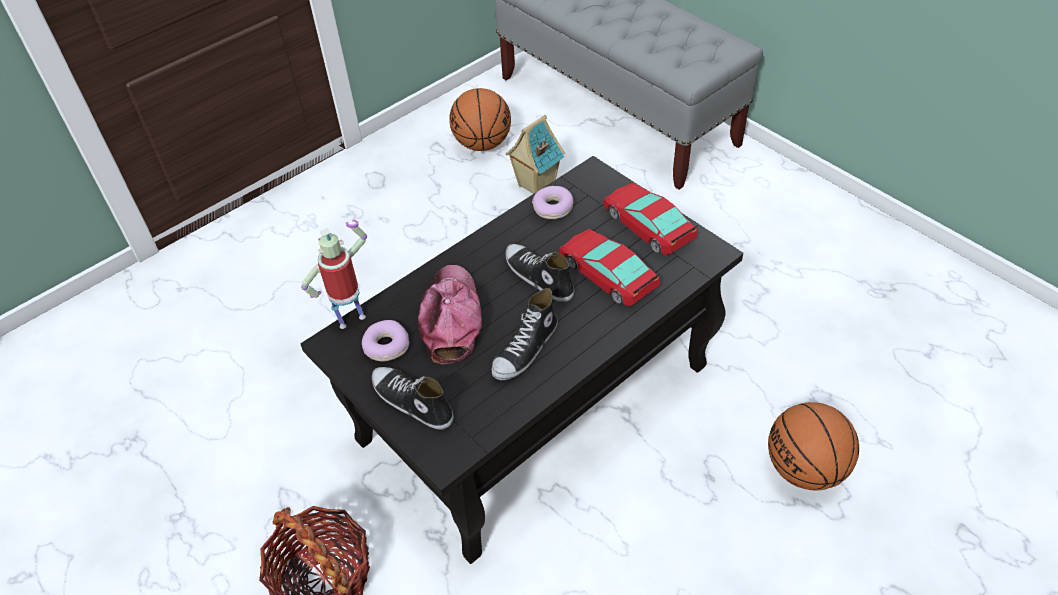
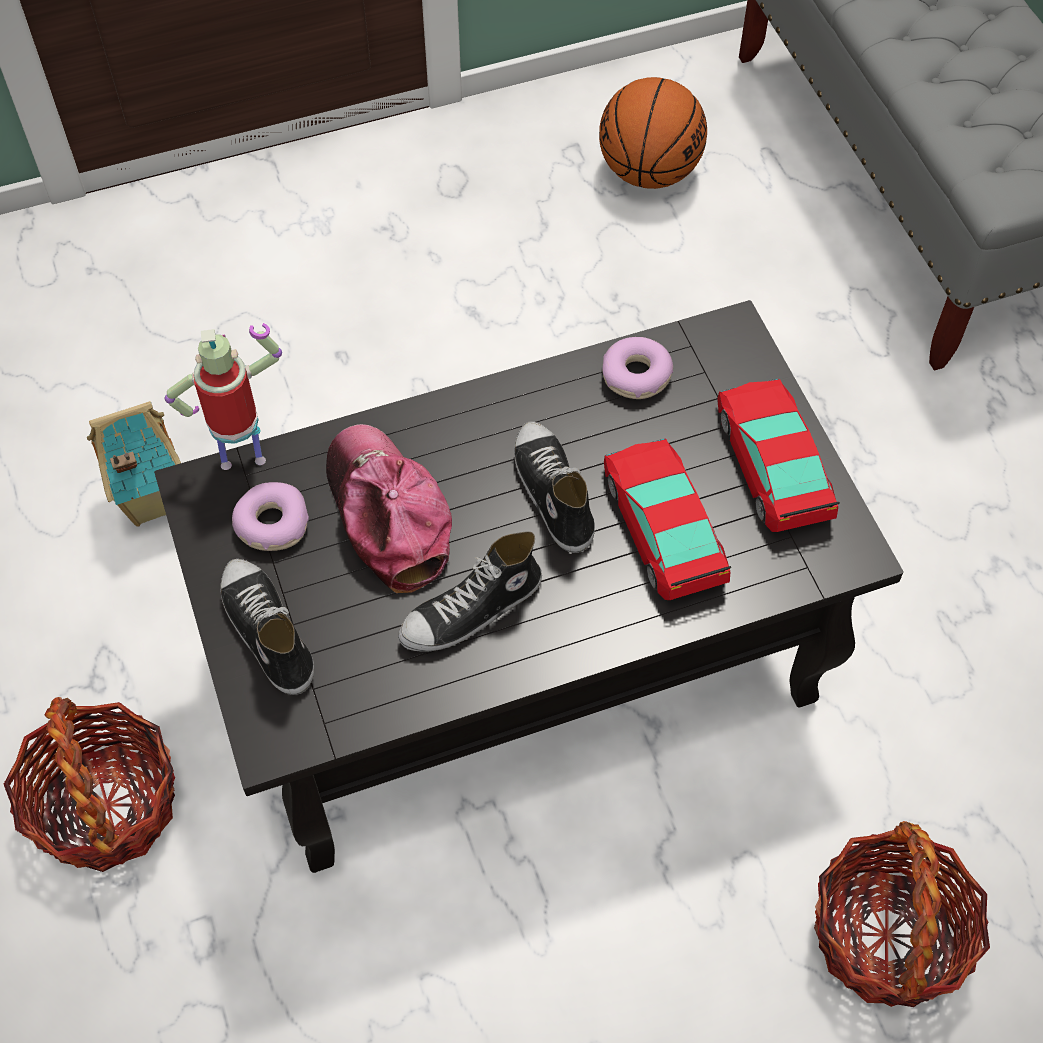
camera: 20 degrees right, 10 degrees up
cap [418,265,482,365] -> cap turned 45 degrees counterclockwise [326,424,452,593]
toy house [506,115,565,194] -> toy house moved to [87,401,181,526]
basketball [768,402,859,490] -> basket [814,821,990,1007]

